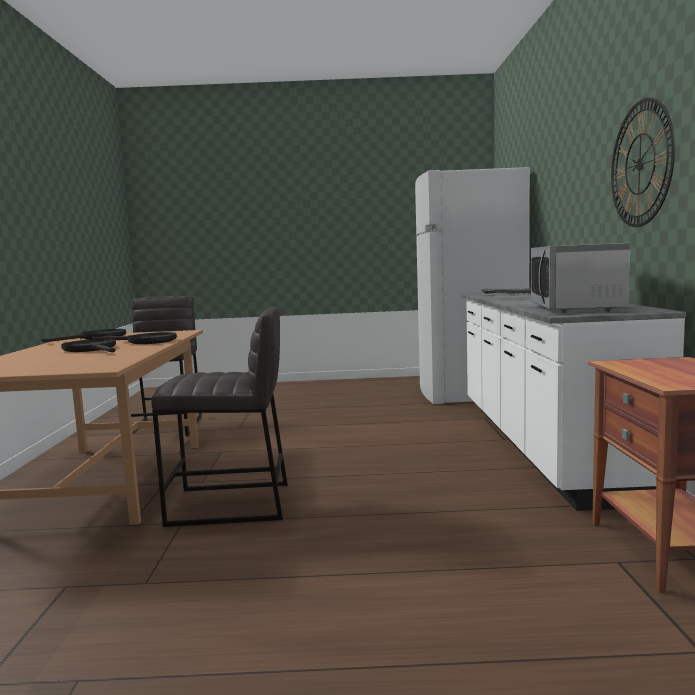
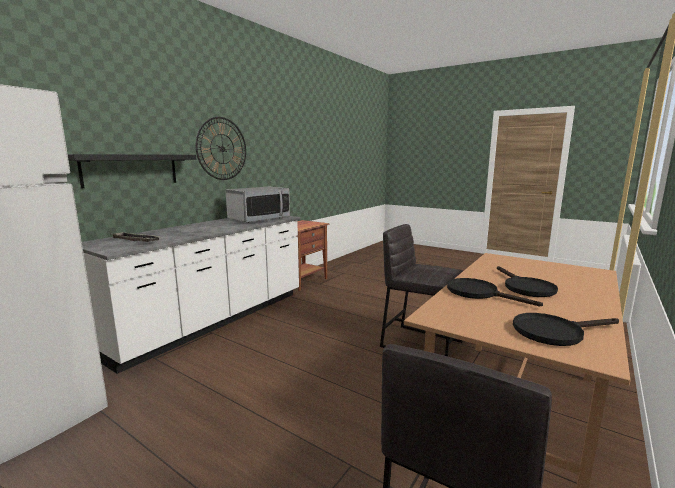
camera: 145 degrees left, 5 degrees up
none -> black shelf [68,154,196,189]

